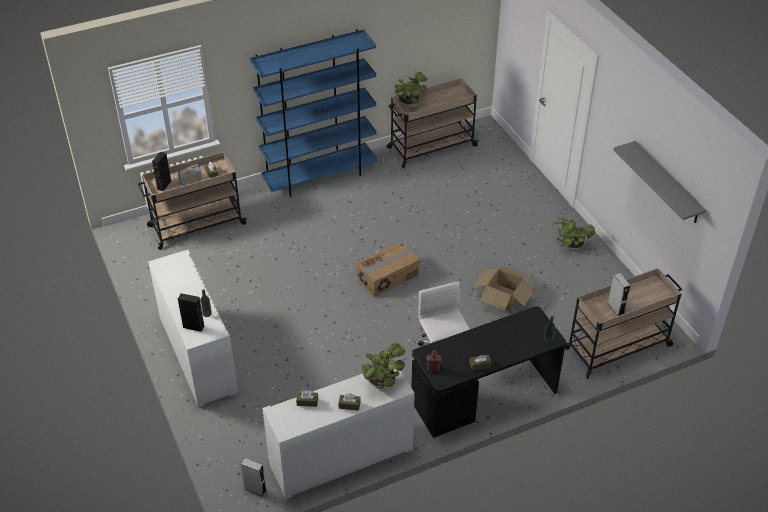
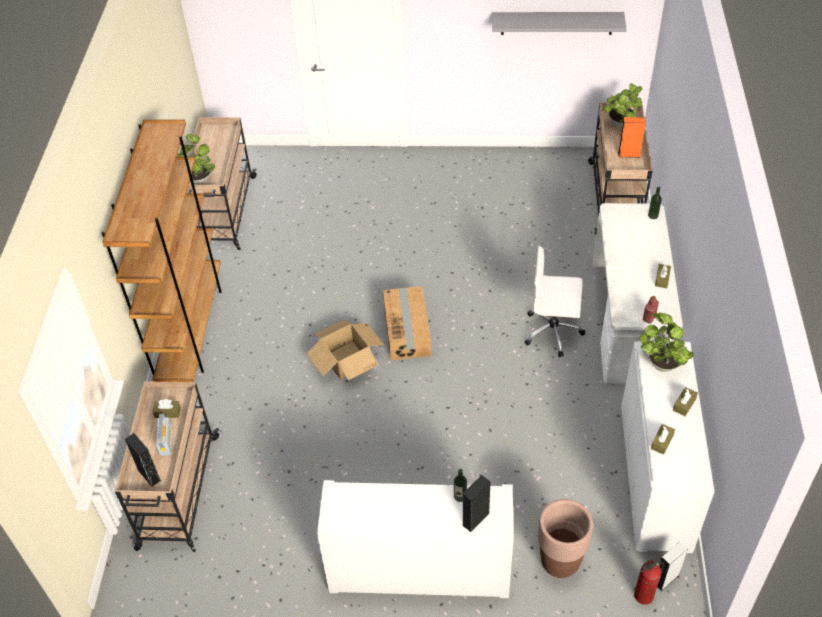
camera: 60 degrees left, 5 degrees up
blue bookcase [250,29,377,197] -> brown bookcase [102,119,221,382]
black desk [411,306,566,438] -> white desk [592,203,683,384]
cardboard box [474,266,536,311] -> cardboard box moved to [306,320,384,380]
potted plant [552,218,595,251] -> potted plant moved to [604,83,642,127]
grey speaker [608,273,631,316] -> orange speaker [618,117,646,158]
none -> brown planter [538,499,593,578]
none -> fire extinguisher [634,560,665,605]

